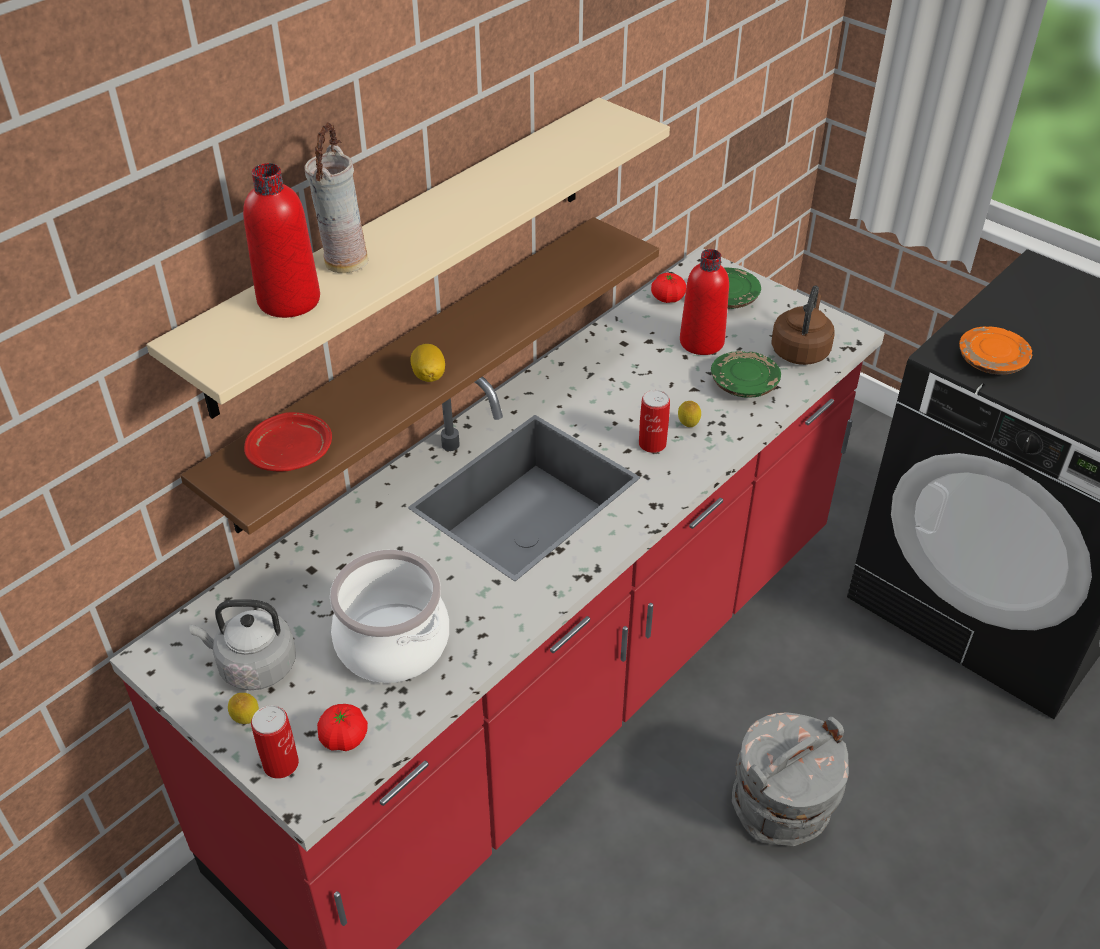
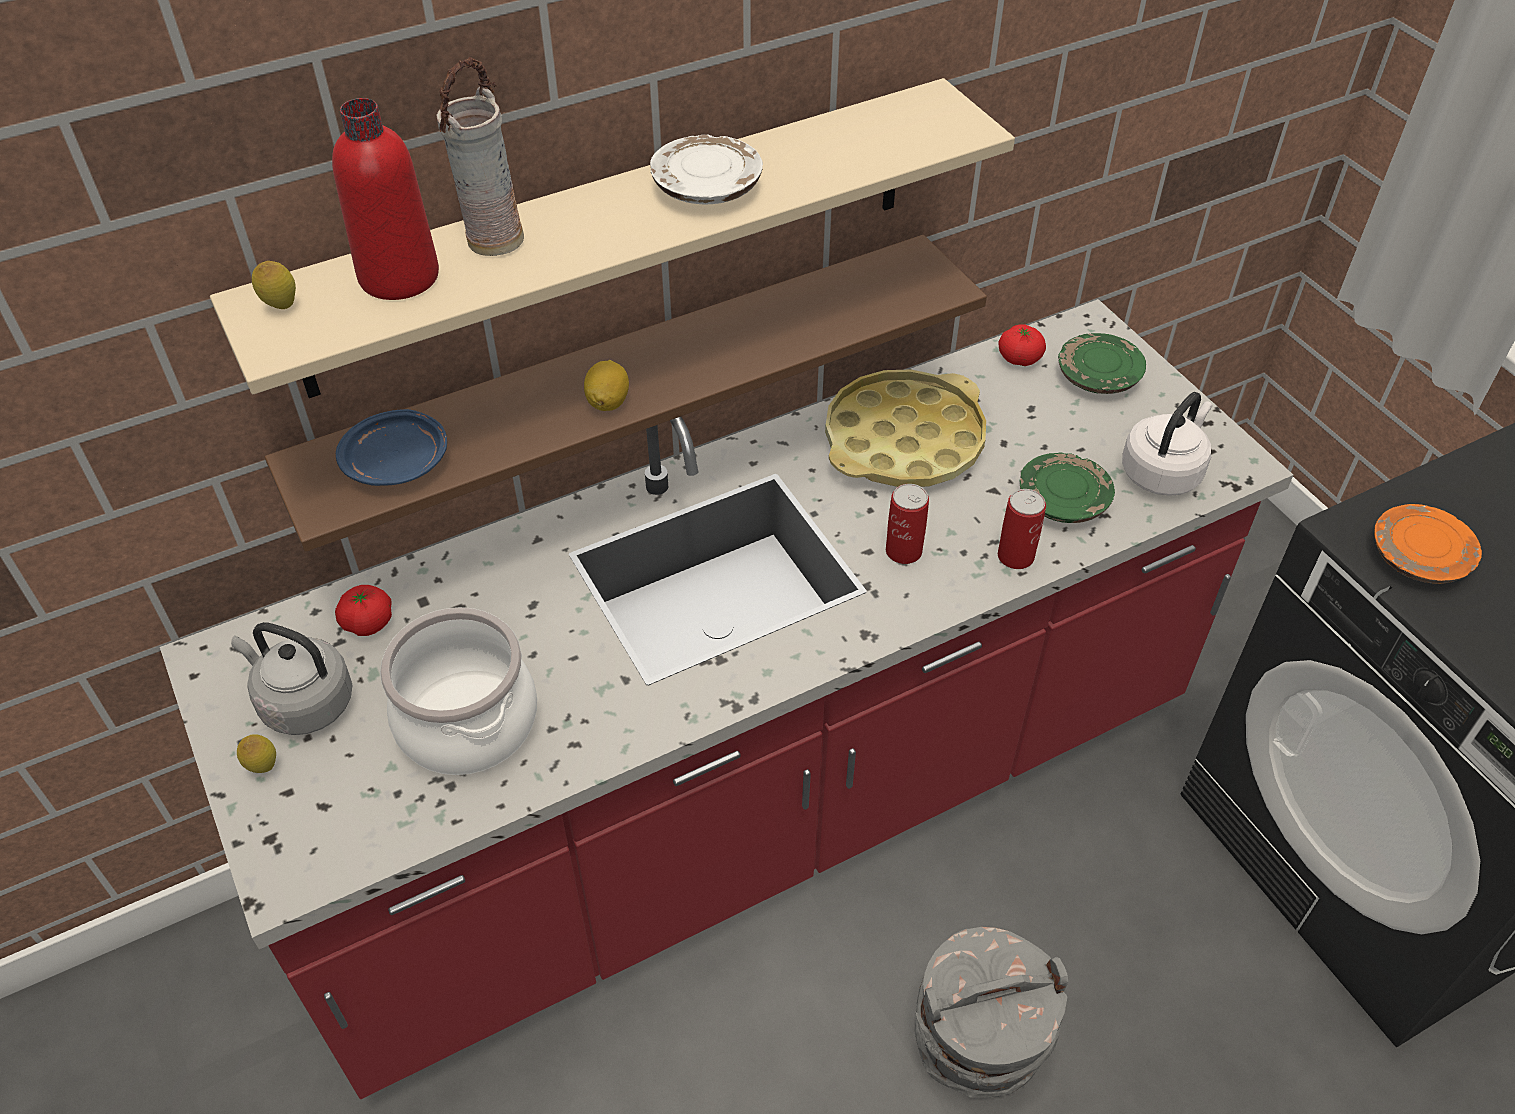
camera: 20 degrees right, 5 degrees up
red plate [244,412,332,471] -> blue plate [336,409,447,486]
can [251,705,299,779] -> can moved to [998,489,1046,569]
tomato [317,704,368,751] -> tomato moved to [335,585,392,636]
lemon [678,401,701,427] -> lemon moved to [252,261,296,309]
red bottle [680,249,729,355] -> none
brown kettle [771,285,834,365] -> white kettle [1122,392,1212,496]
none -> white plate [650,135,763,204]
none -> yellow tray [825,369,986,487]

